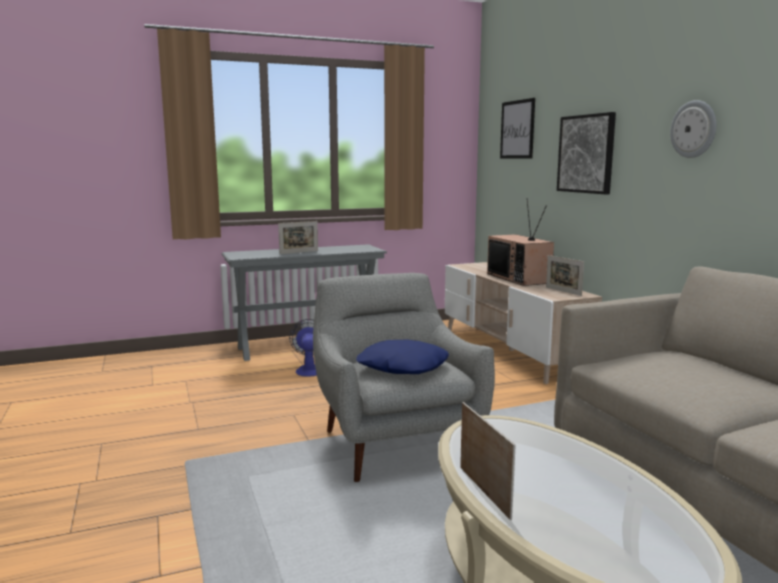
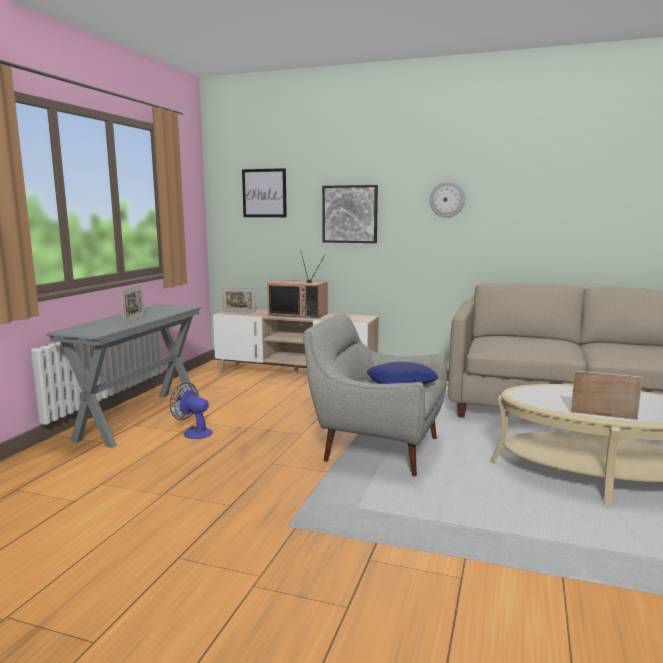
camera: 50 degrees left, 0 degrees up
picture frame [546,255,584,296] -> picture frame moved to [222,288,256,313]

